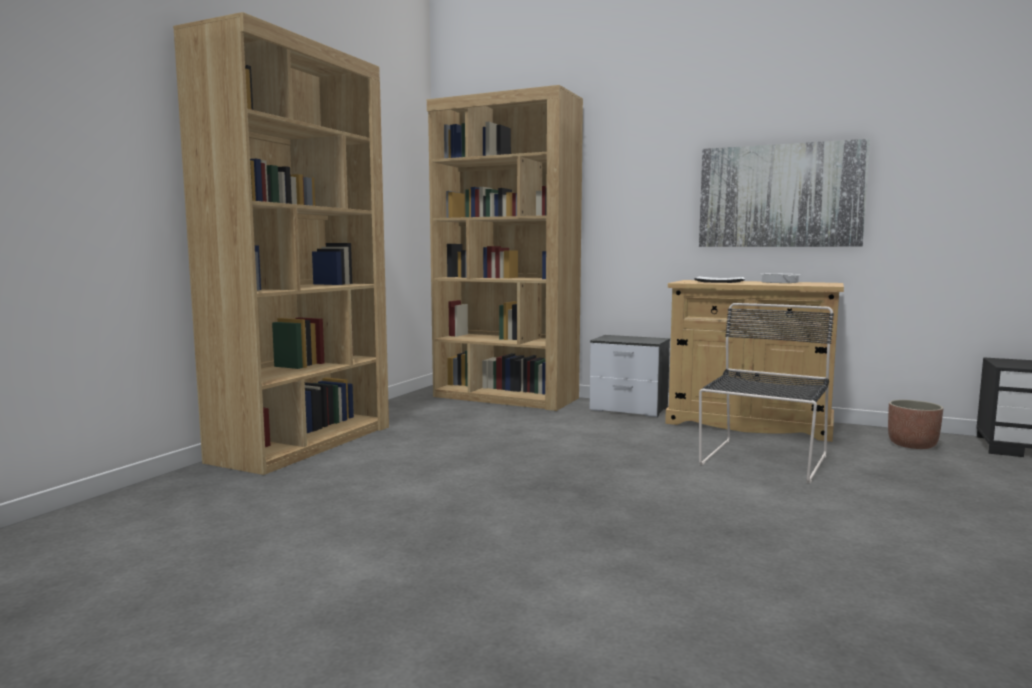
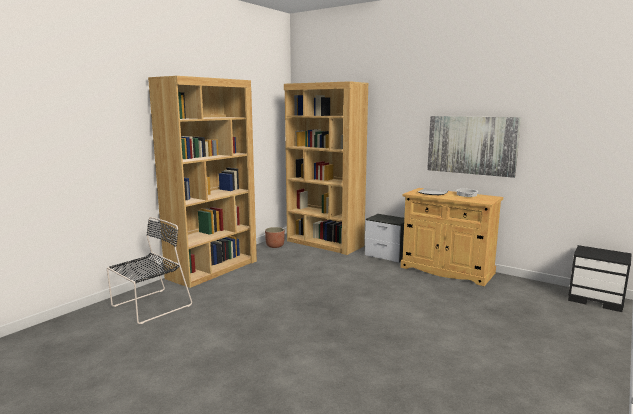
camera: 10 degrees right, 5 degrees up
black chair [699,303,834,483] -> black chair moved to [107,217,192,324]
planter [888,400,944,449] -> planter moved to [265,227,285,248]

